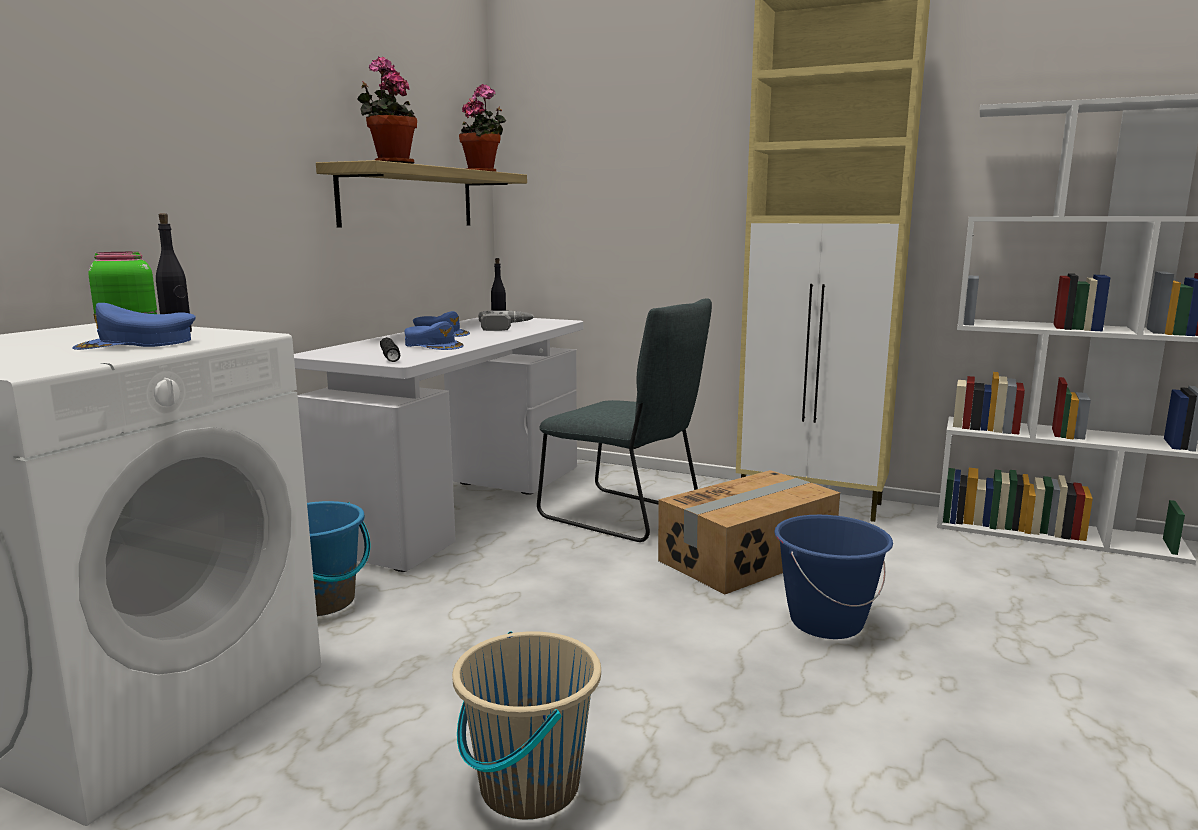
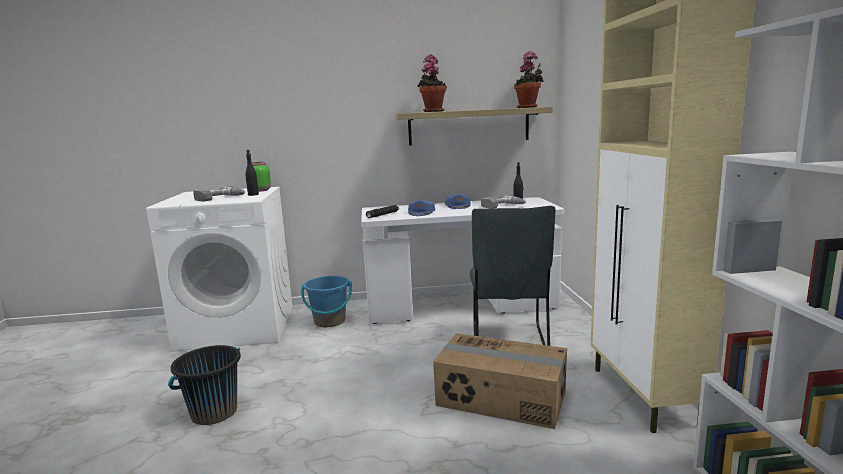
camera: 60 degrees right, 0 degrees up
blue cap [72,303,196,350] -> power drill [193,186,246,202]
beige bucket [452,631,601,820] -> black bucket [168,345,241,425]
blue bucket [774,515,893,639] -> none

